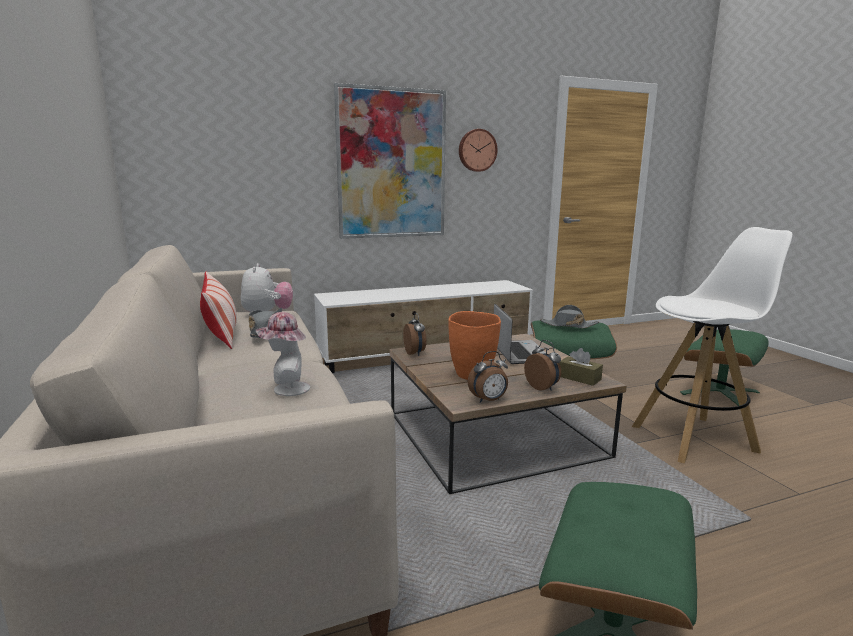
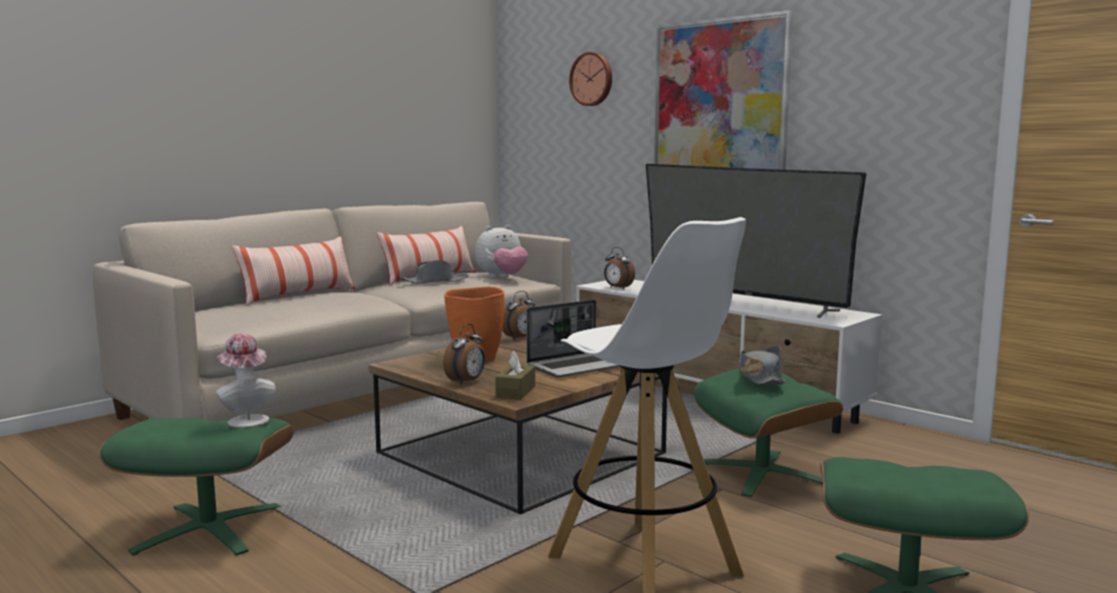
camera: 65 degrees right, 5 degrees down
hat [256,312,310,396] -> hat moved to [216,333,276,428]
wall clock [459,129,497,172] -> wall clock moved to [569,52,612,106]
alarm clock [468,351,508,403] -> alarm clock moved to [604,247,635,289]
none -> pillow [232,236,356,305]
none -> television [646,164,866,318]

